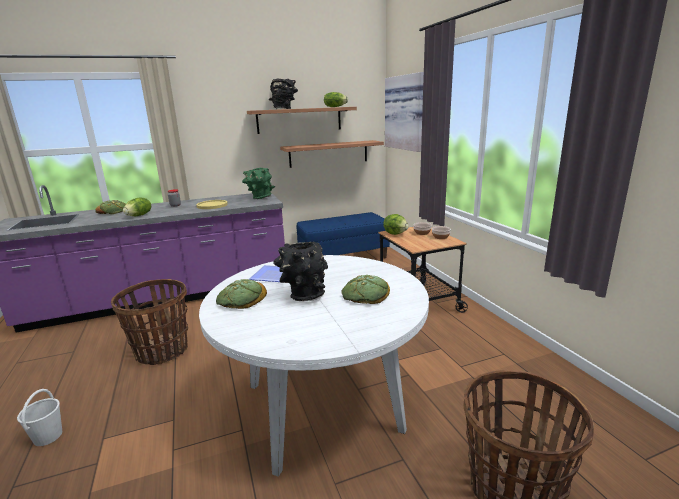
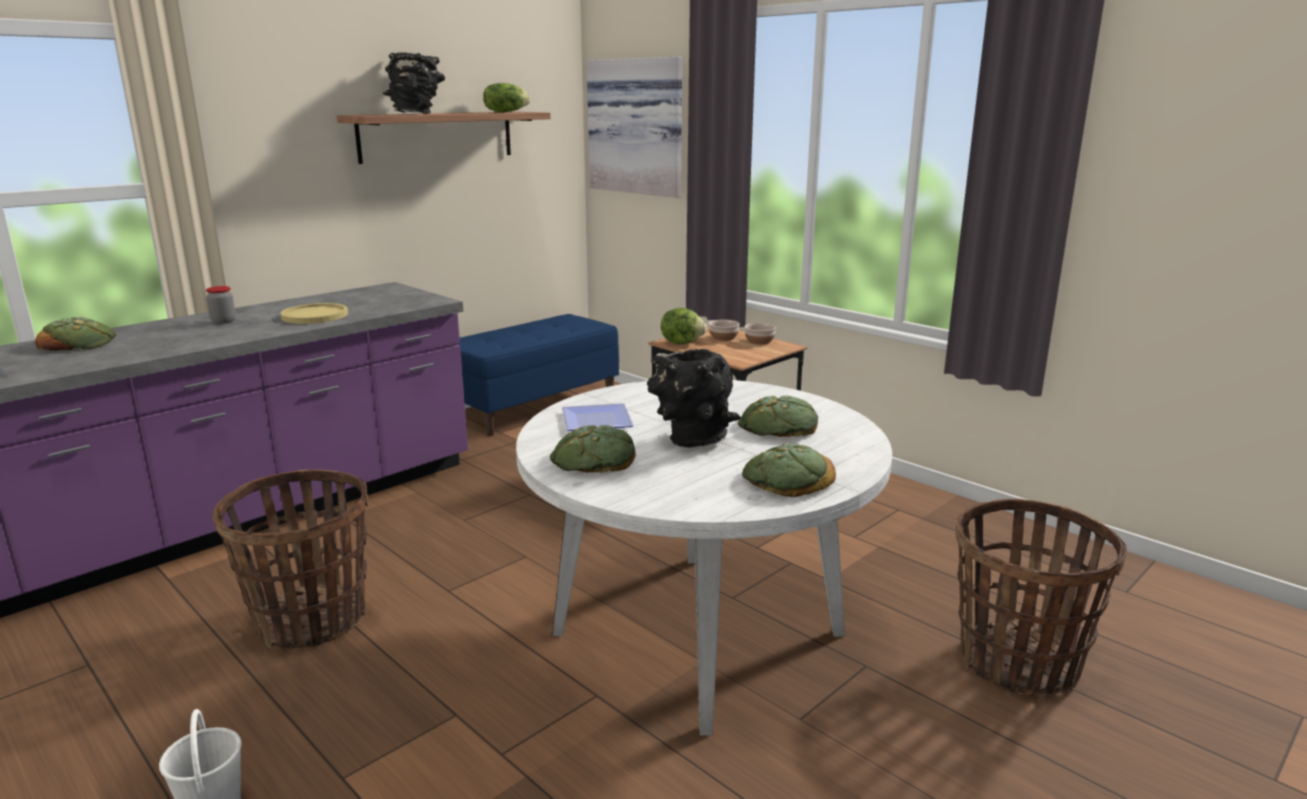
camera: 25 degrees left, 0 degrees up
lettuce [123,198,151,216] -> none
green vase [242,168,275,199] -> none
shelf [280,140,384,168] -> none
none -> bread [742,443,836,497]

